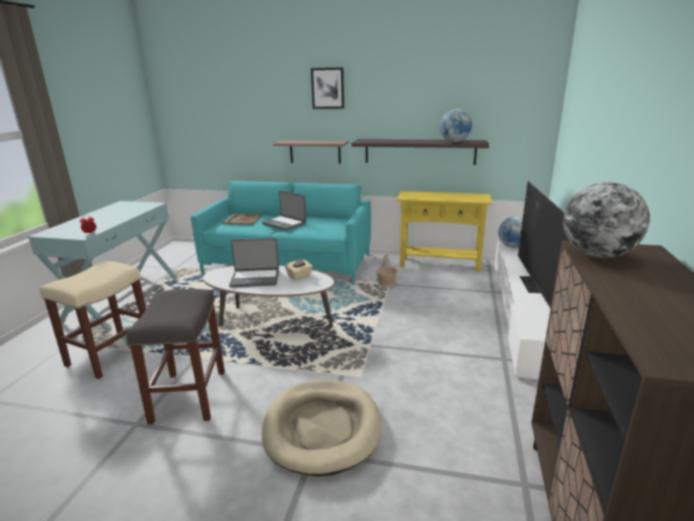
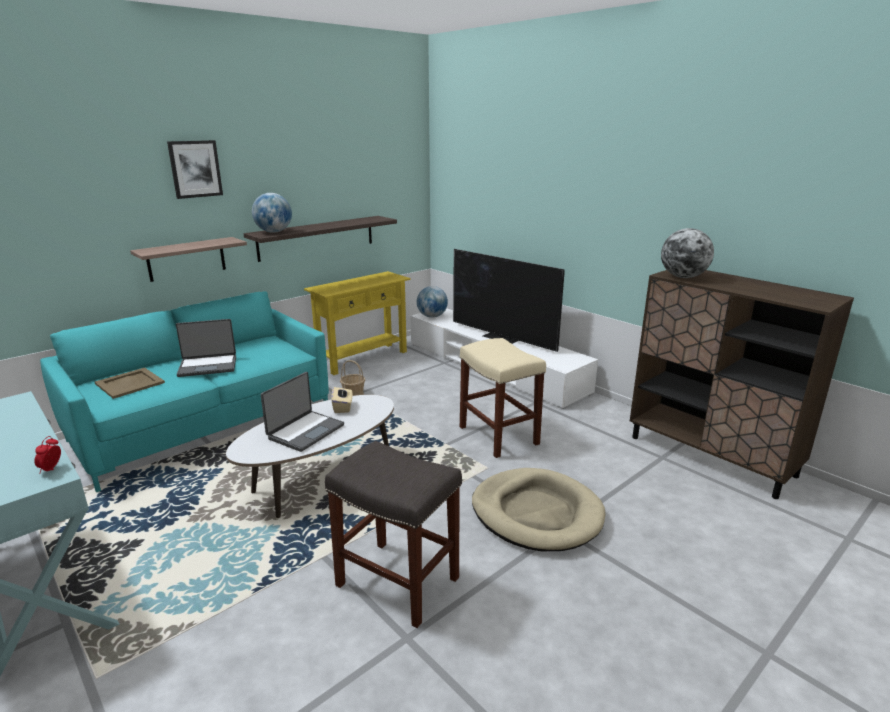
camera: 55 degrees left, 0 degrees up
beige stool [40,261,146,379] -> beige stool moved to [460,338,546,458]
globe [440,109,472,142] -> globe moved to [252,193,292,233]

